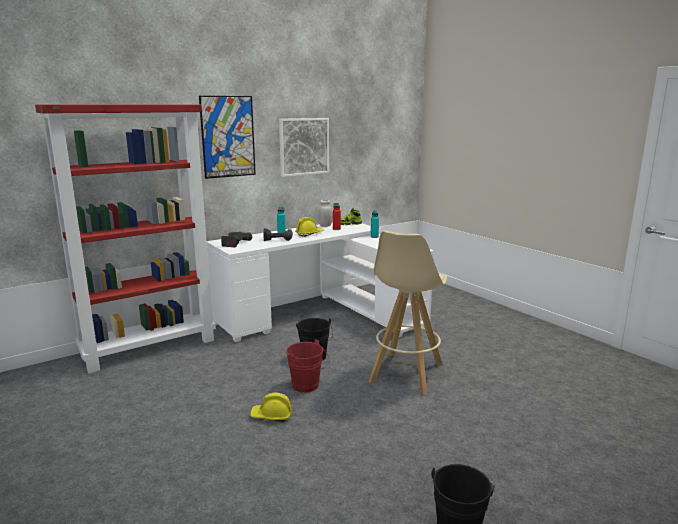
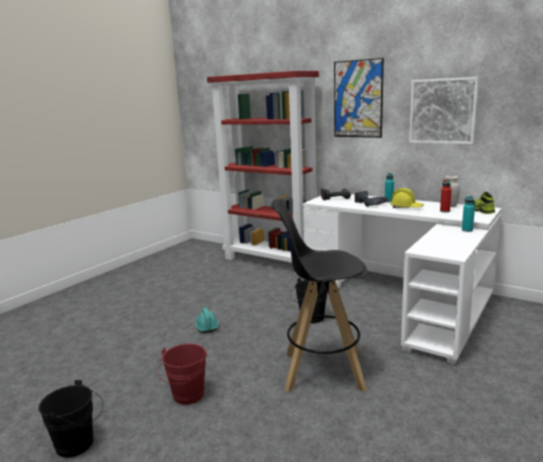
camera: 70 degrees right, 0 degrees up
yellow hard hat [250,393,292,422] -> turquoise hard hat [195,308,219,333]
red bucket [286,339,330,393] -> red bucket moved to [158,344,207,405]
beige stool [369,231,447,395] -> black stool [271,199,367,392]

